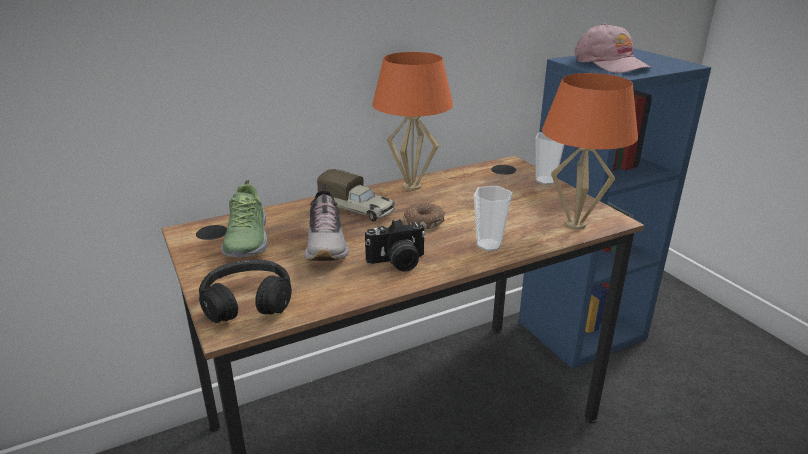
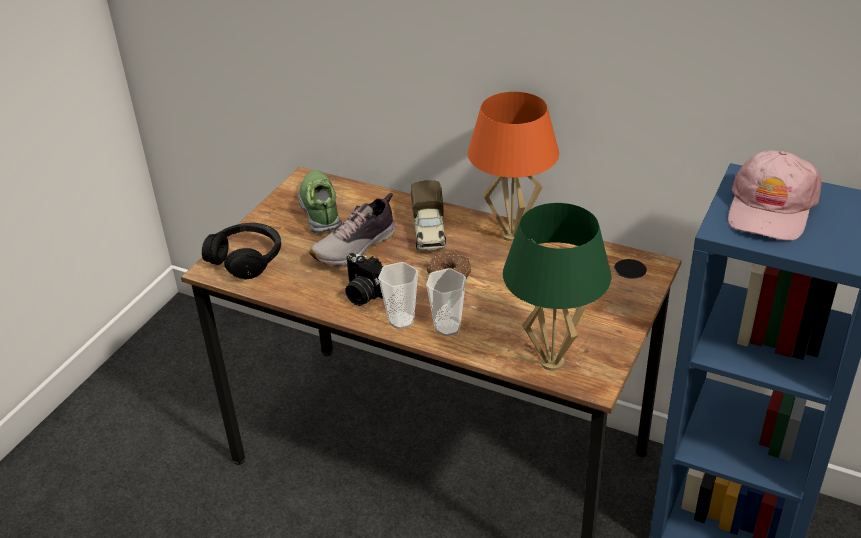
camera: 55 degrees right, 10 degrees up
shoe [222,180,267,258] -> shoe turned 120 degrees clockwise [298,170,342,234]
cup [536,132,564,185] -> cup moved to [378,262,418,329]
orange table lamp [542,73,638,230] -> green table lamp [503,203,611,371]

